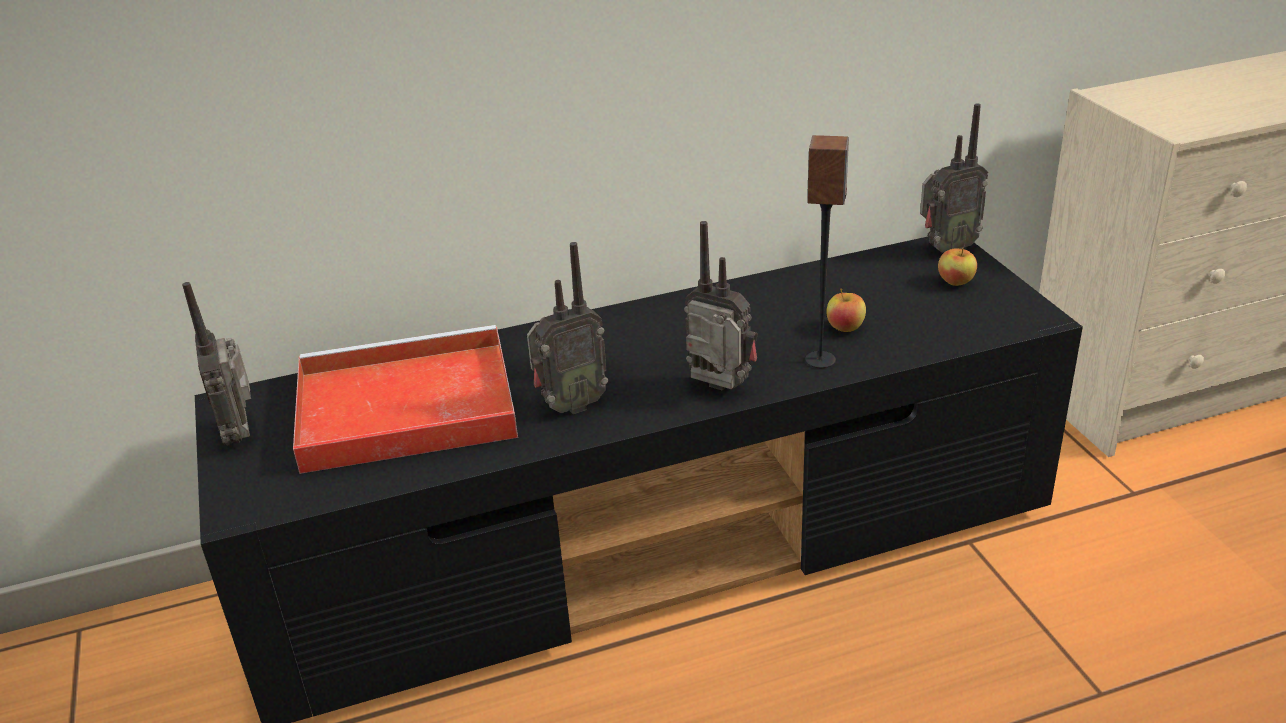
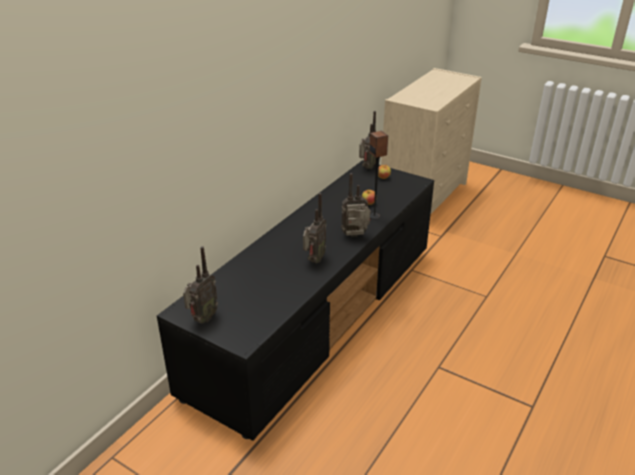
camera: 40 degrees left, 0 degrees up
radio [182,282,251,446] -> radio turned 90 degrees counterclockwise [183,246,218,324]
red tray [293,325,518,474] -> none

